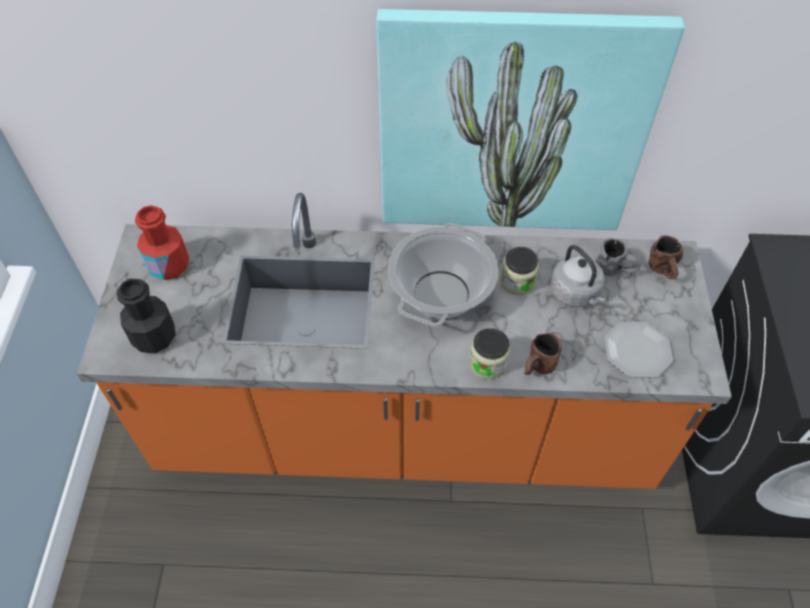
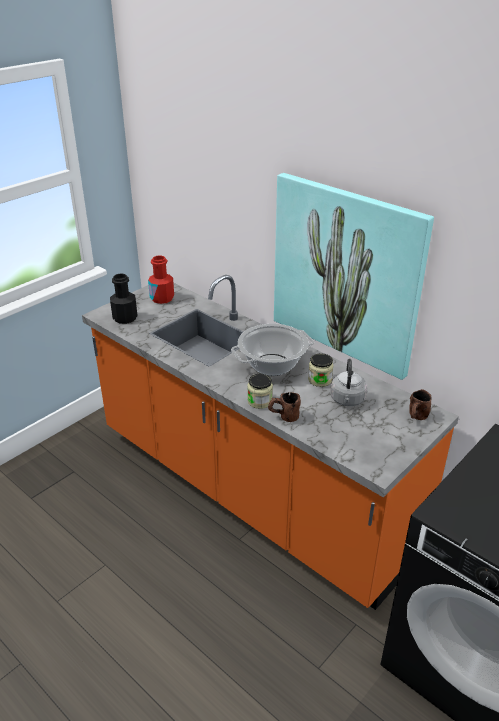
camera: 40 degrees right, 20 degrees down
grey mug [595,238,641,276] -> none
plate [604,322,673,378] -> none

